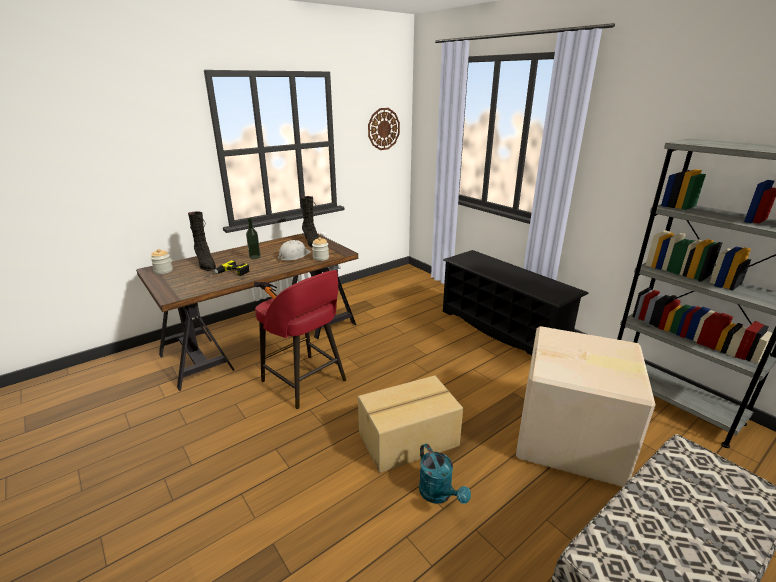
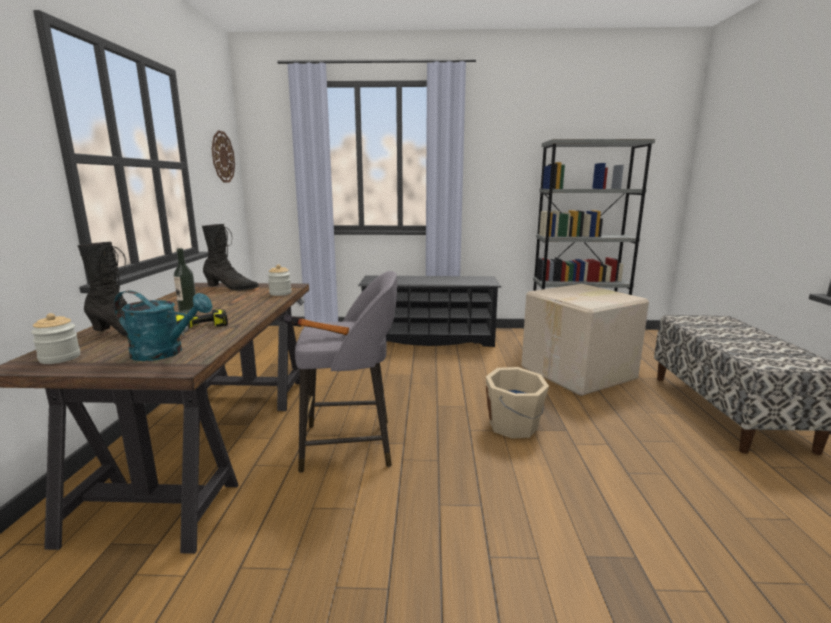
camera: 50 degrees left, 10 degrees down
red stool [255,270,346,409] -> grey stool [295,271,397,473]
white hard hat [278,240,311,261] -> none
cardboard box [358,375,463,473] -> beige bucket [486,367,549,439]
turquoise watering can [419,444,471,504] -> turquoise watering can moved to [114,290,213,361]

